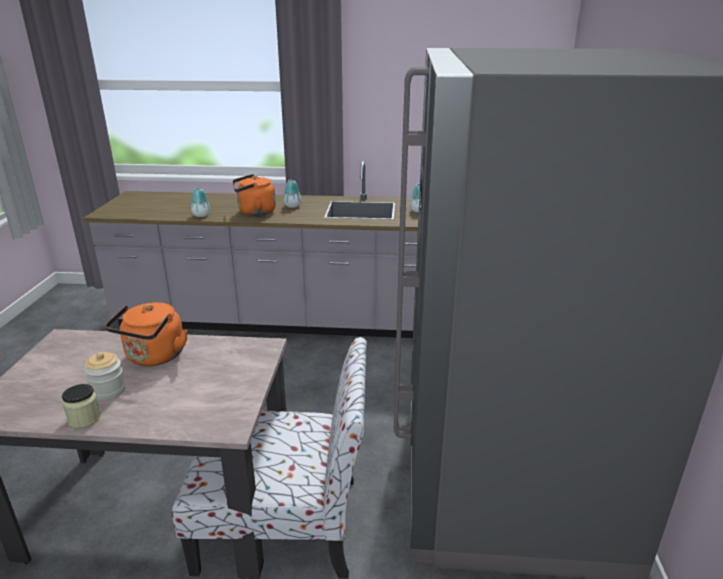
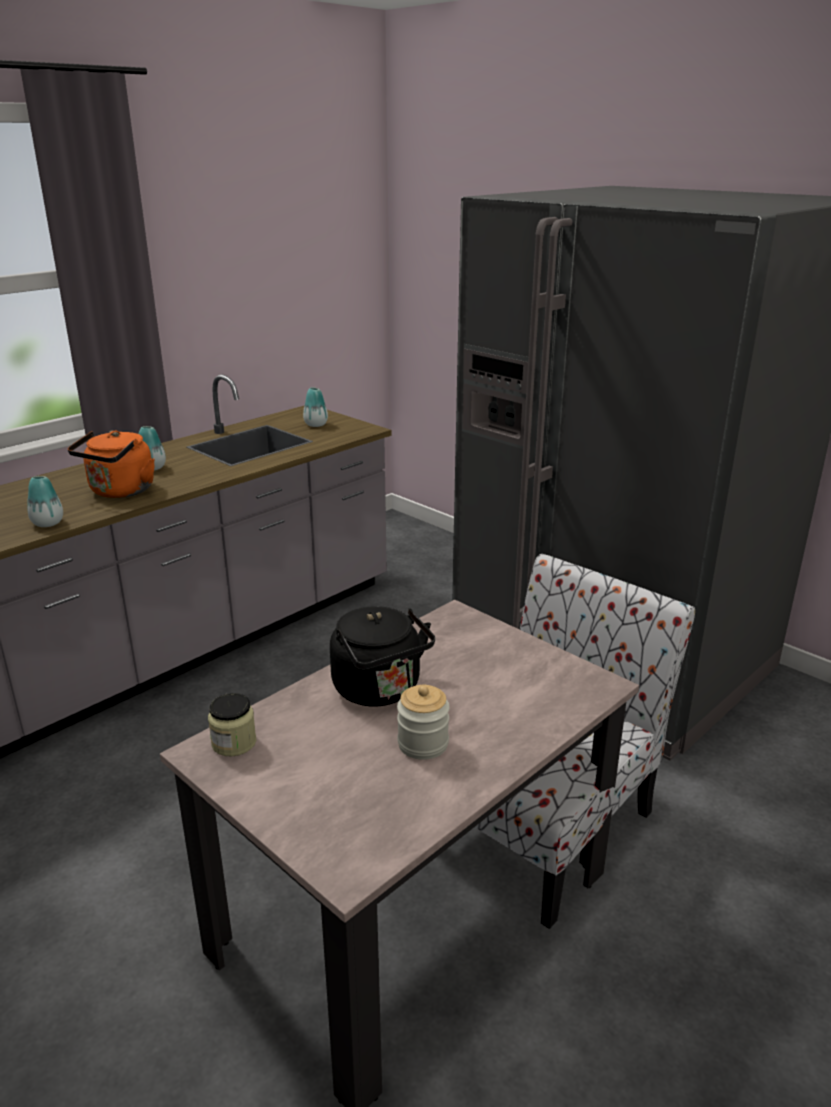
camera: 50 degrees left, 0 degrees up
jar [62,384,101,428] -> jar moved to [208,693,256,756]
orange kettle [105,302,188,366] -> black kettle [330,606,435,706]

